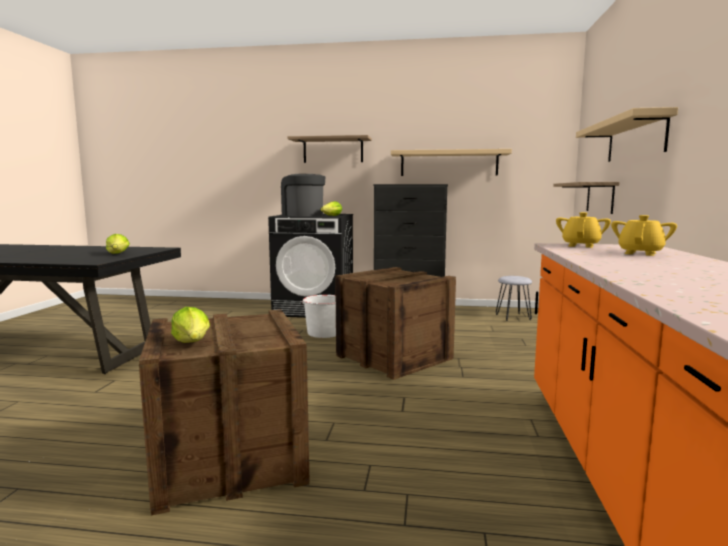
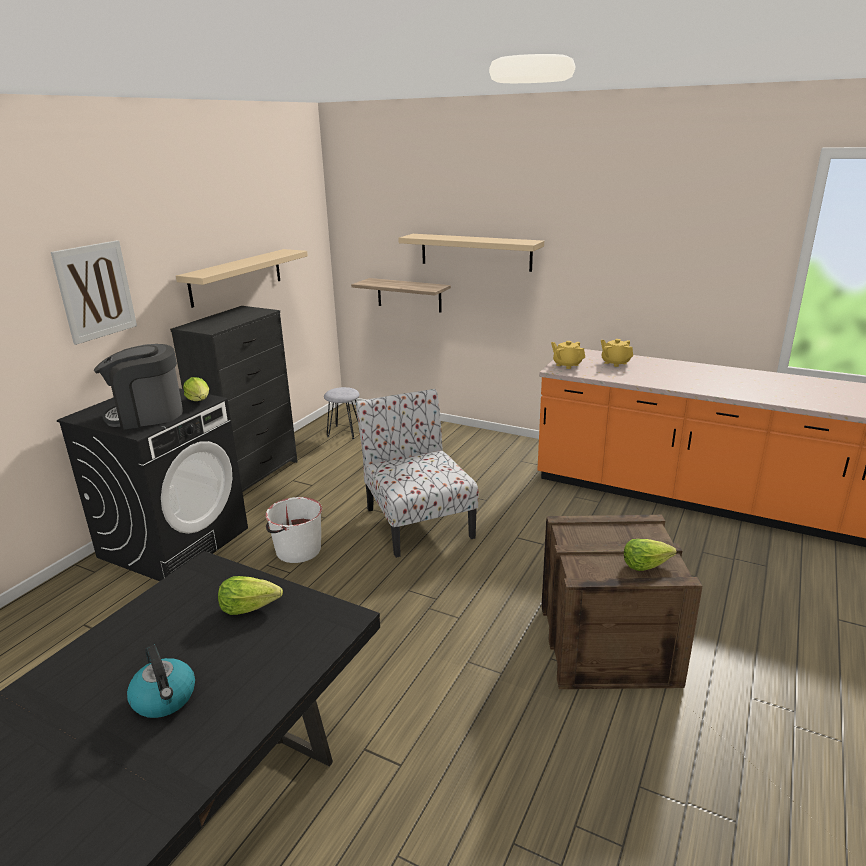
camera: 70 degrees left, 15 degrees up
shelf [287,135,372,163] -> picture [51,240,137,345]
crate [335,267,456,380] -> chair [356,389,479,558]
none -> kettle [127,645,195,718]

